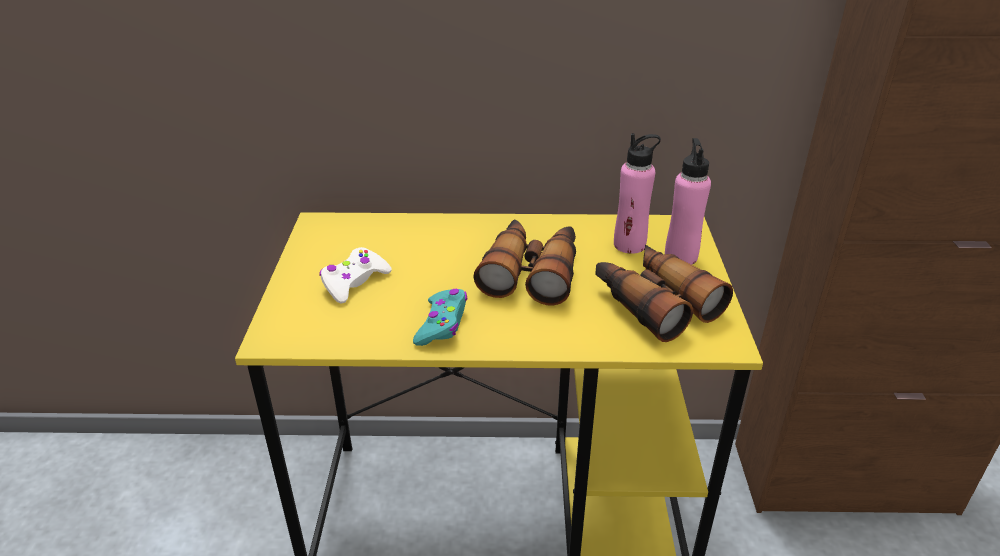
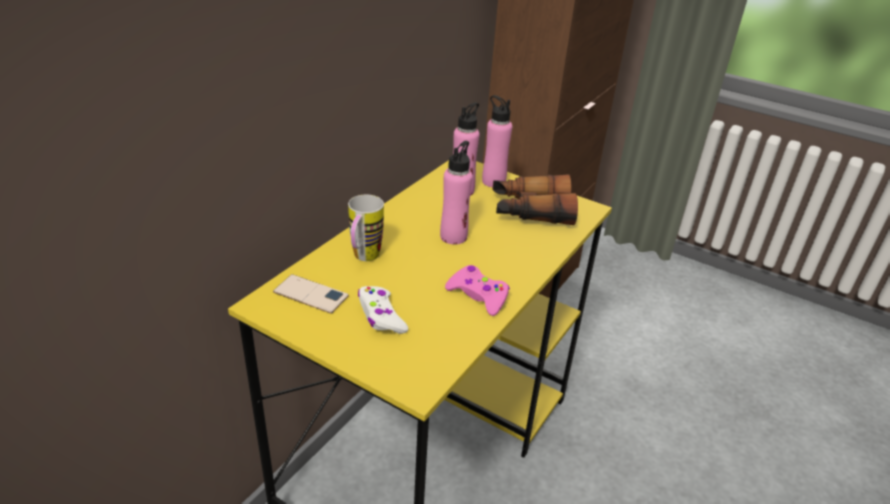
camera: 60 degrees left, 0 degrees up
turquoise game controller [413,289,467,346] -> pink game controller [445,265,510,316]
binoculars [473,219,576,305] -> pink bottle [440,141,473,244]
none -> phone [273,274,349,313]
none -> mug [348,195,384,261]

